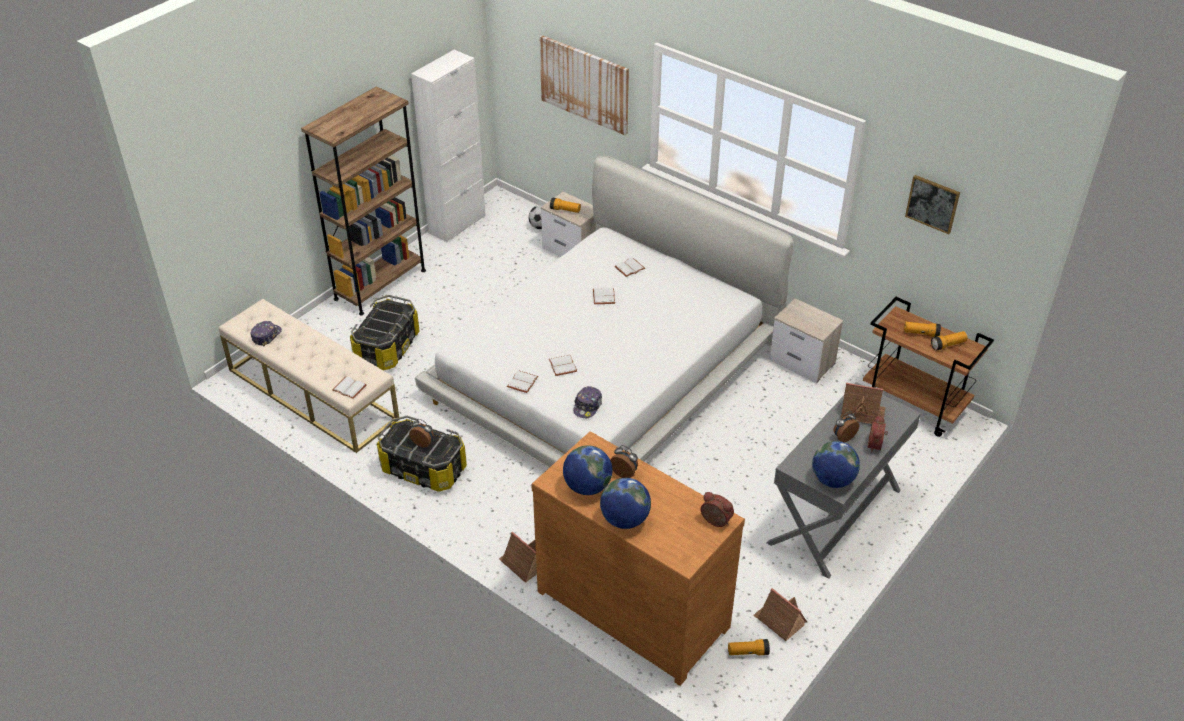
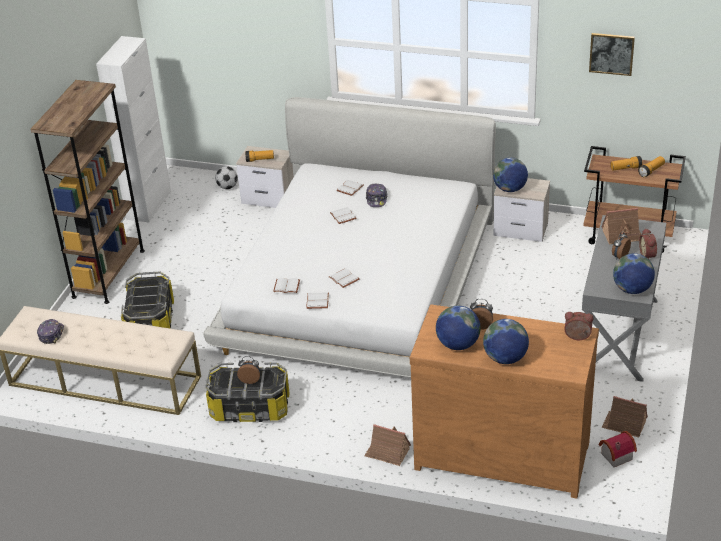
camera: 20 degrees left, 5 degrees down
white book [332,377,366,399] -> white book moved to [273,278,300,293]
picture [540,35,629,135] -> none
cap [573,386,602,418] -> cap moved to [366,184,388,207]
flashlight [728,639,770,655] -> toy house [599,431,637,467]
none -> globe [493,158,528,192]

